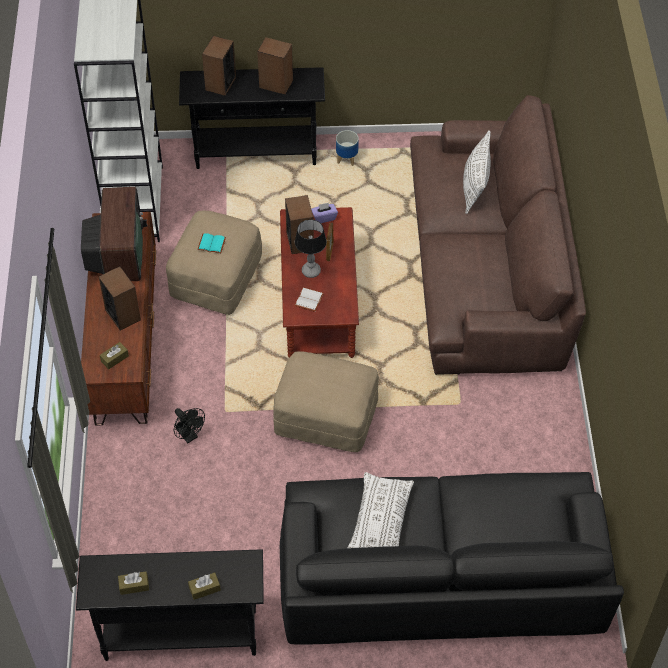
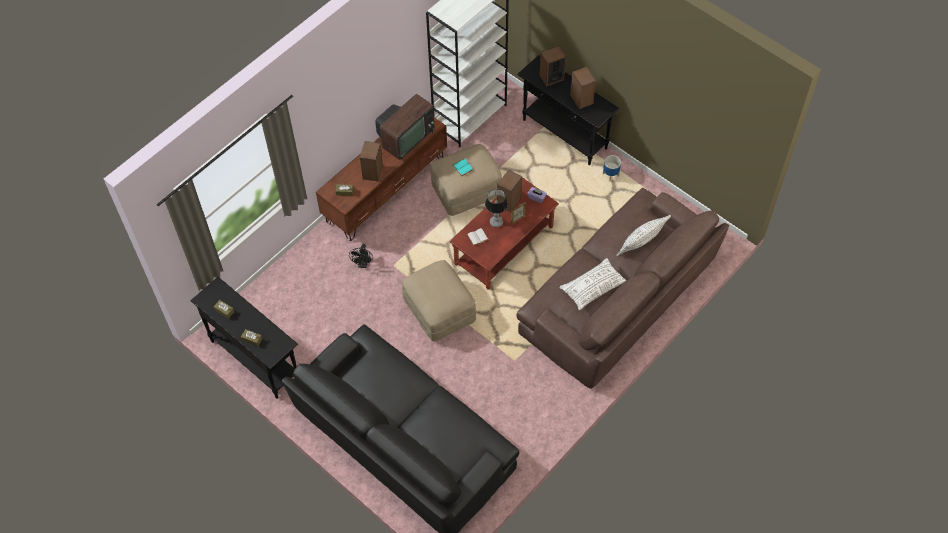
camera: 45 degrees right, 5 degrees up
white pillow [348,472,414,548] -> white pillow moved to [560,258,626,310]

